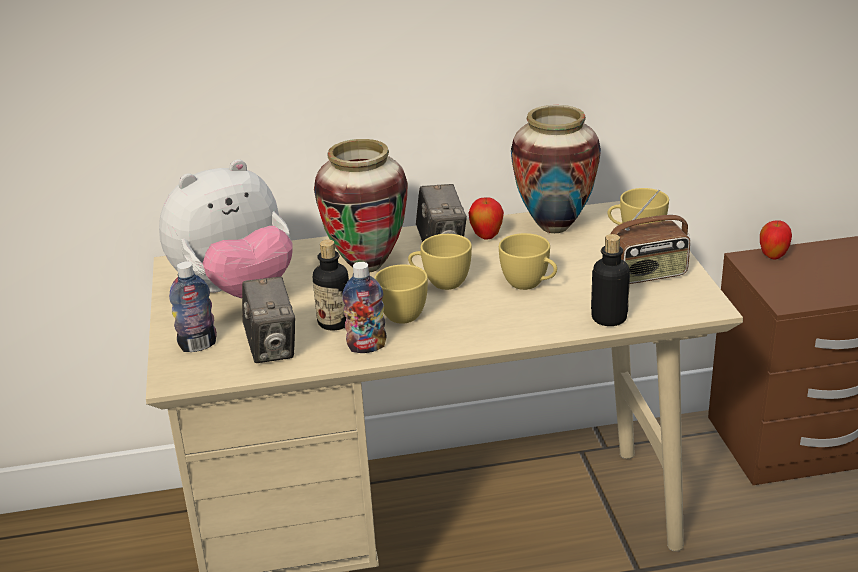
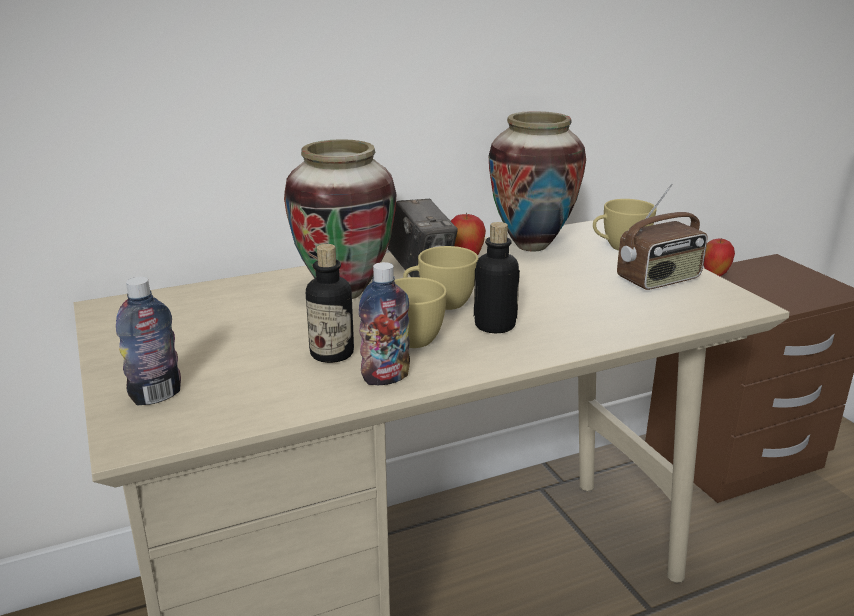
camera: 15 degrees left, 5 degrees down
plush toy [159,159,293,298] -> none
camera [242,277,295,363] -> none
yellow cup [499,233,557,290] -> none
bottle [591,234,630,326] -> bottle moved to [474,222,520,333]

